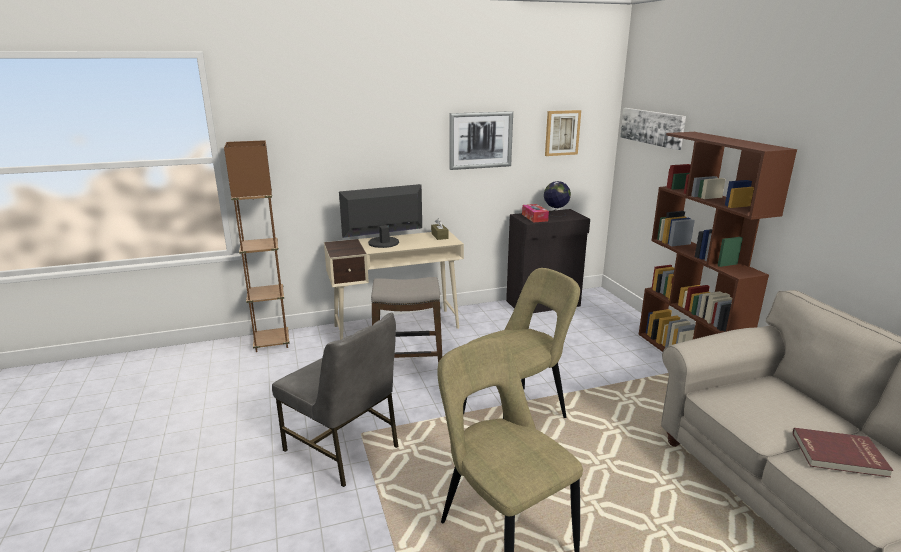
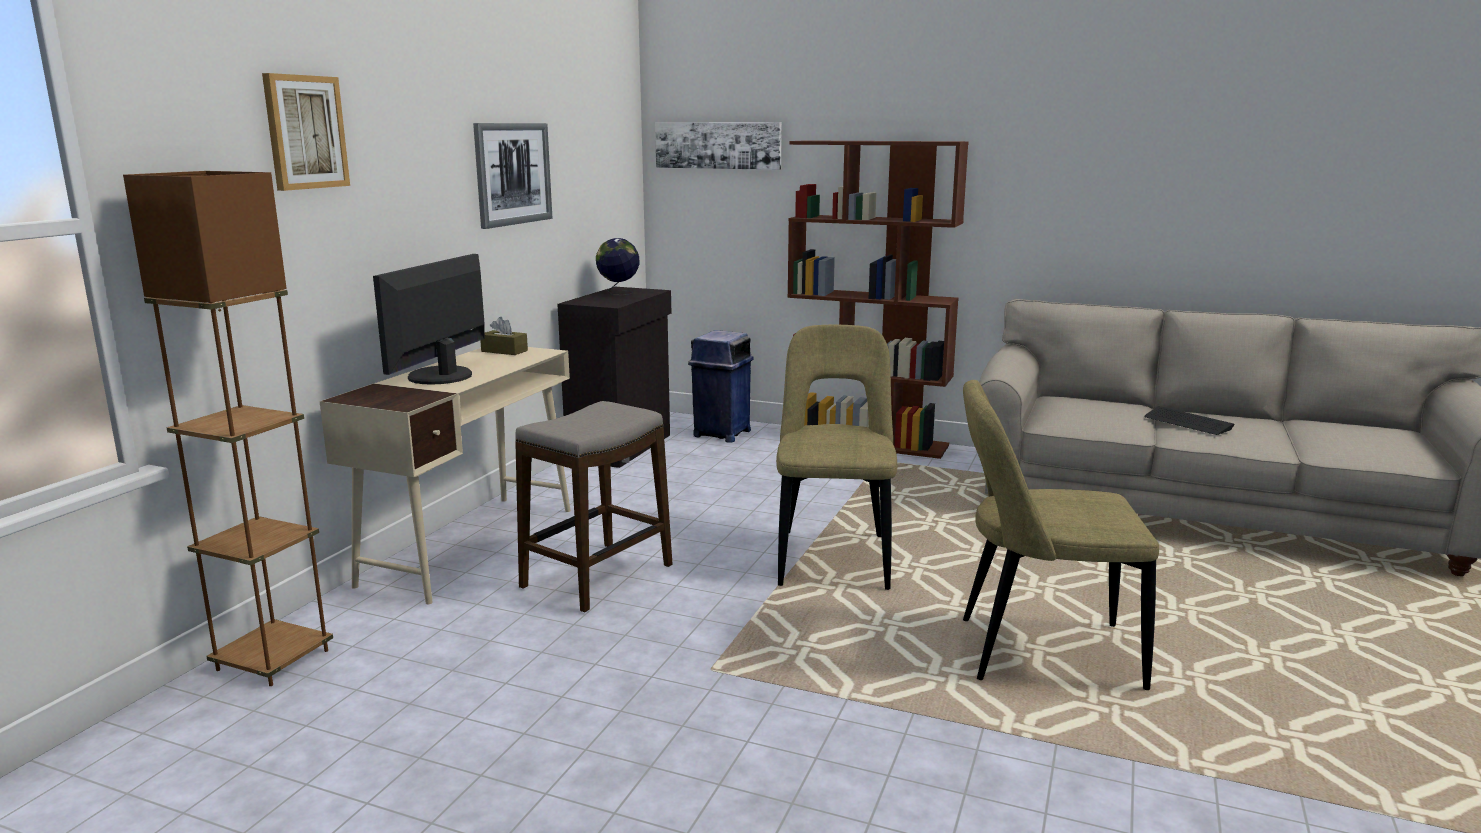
camera: 50 degrees left, 5 degrees down
grey chair [272,313,398,487] -> none
tissue box [522,204,549,223] -> none
picture [545,110,581,156] -> picture moved to [262,73,350,191]
red book [793,428,893,477] -> keyboard [1144,406,1235,435]
none -> blue trash can [688,330,754,443]

